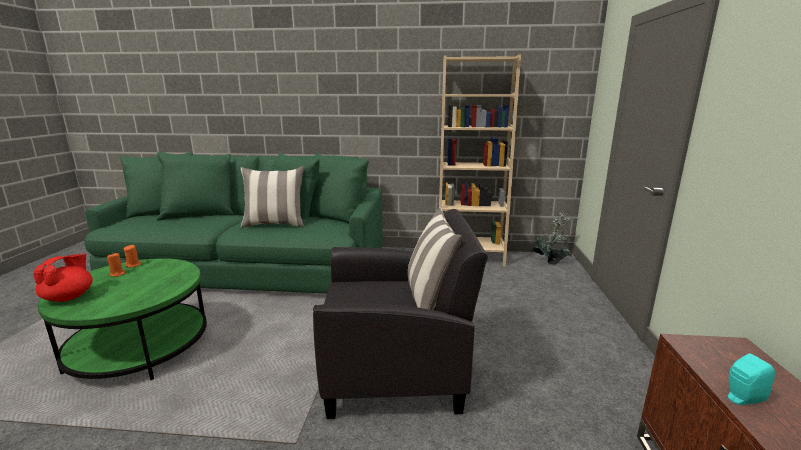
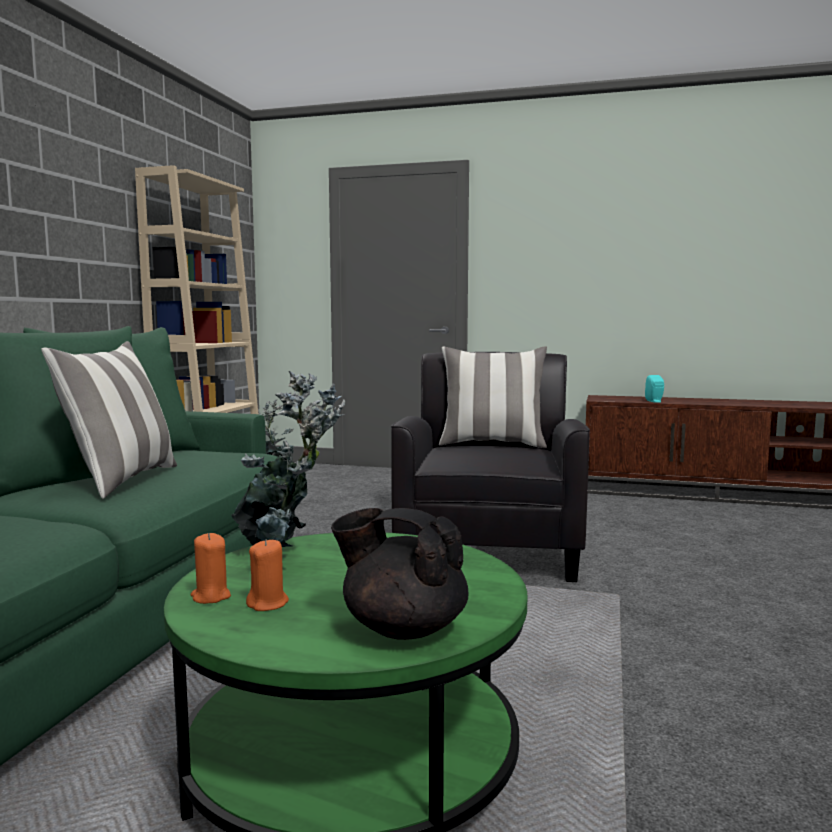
camera: 80 degrees left, 10 degrees down
red teapot [34,254,93,302] -> black teapot [331,508,469,640]
none -> potted plant [231,371,345,547]

